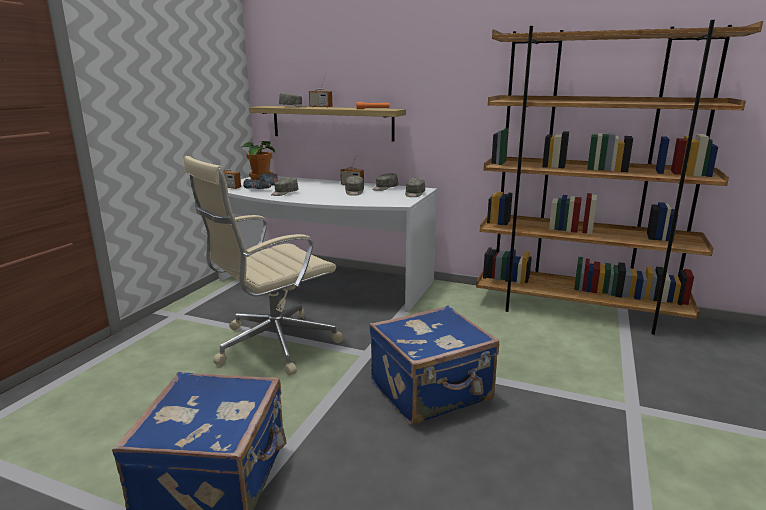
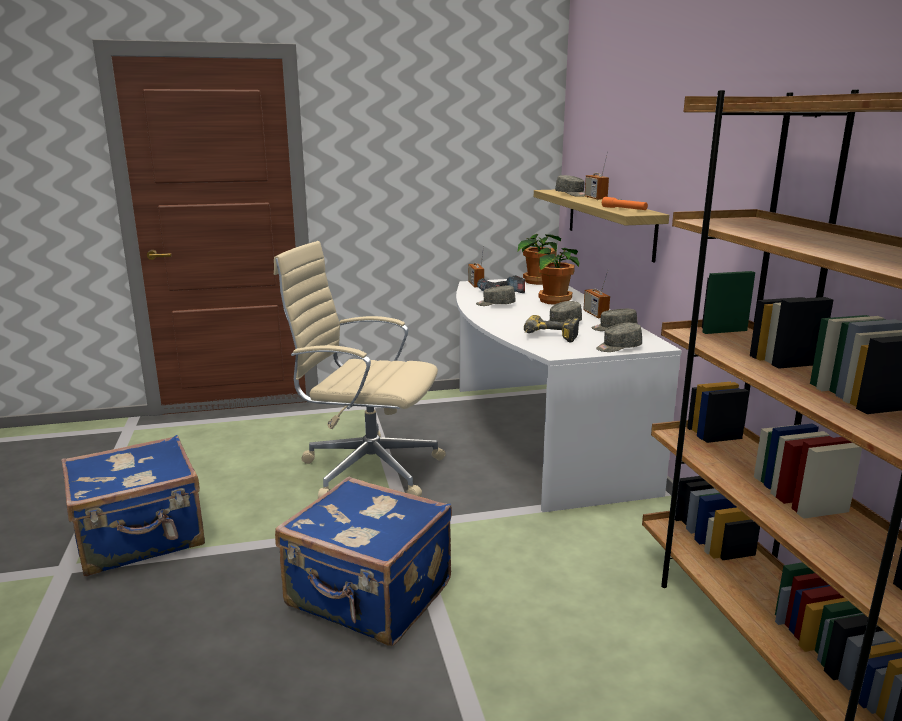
camera: 55 degrees right, 0 degrees up
none -> power drill [524,315,579,342]
none -> potted plant [535,247,579,305]

